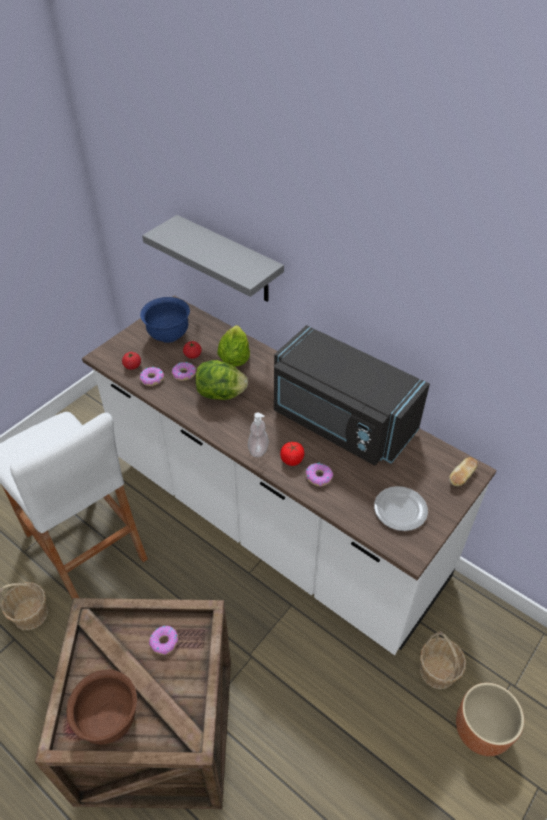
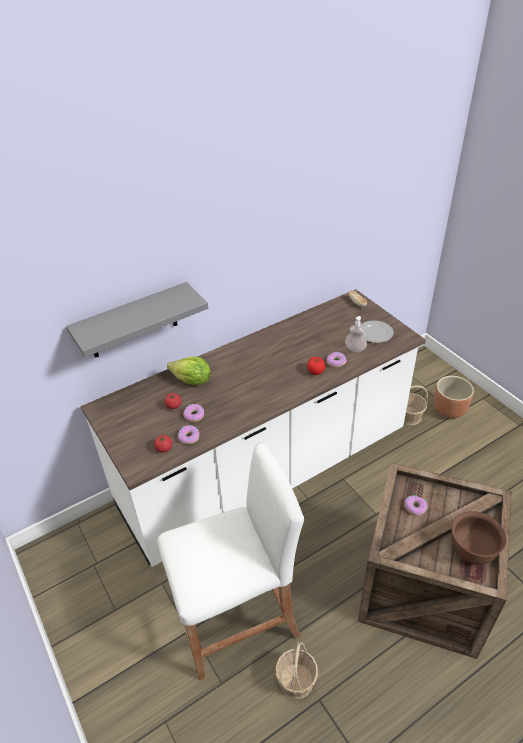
camera: 70 degrees left, 5 degrees down
blue bowl [140,297,190,343] -> none
lettuce [195,360,248,400] -> none
soap dispenser [248,412,269,457] -> soap dispenser moved to [345,316,367,352]
black microwave [274,325,430,466] -> none

